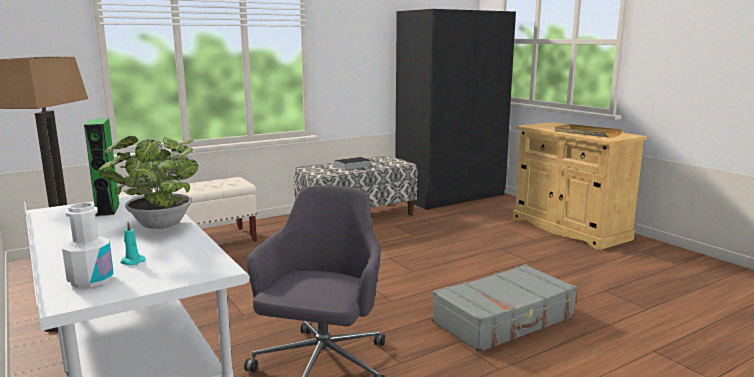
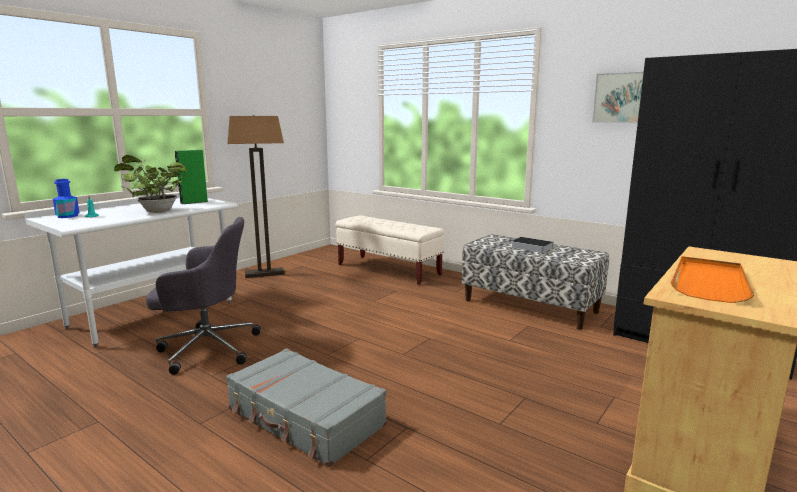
camera: 70 degrees right, 0 degrees up
white bottle [62,203,113,288] -> blue bottle [53,179,79,218]
beige tray [554,124,623,138] -> orange tray [671,256,754,303]
none -> picture [592,72,644,123]

